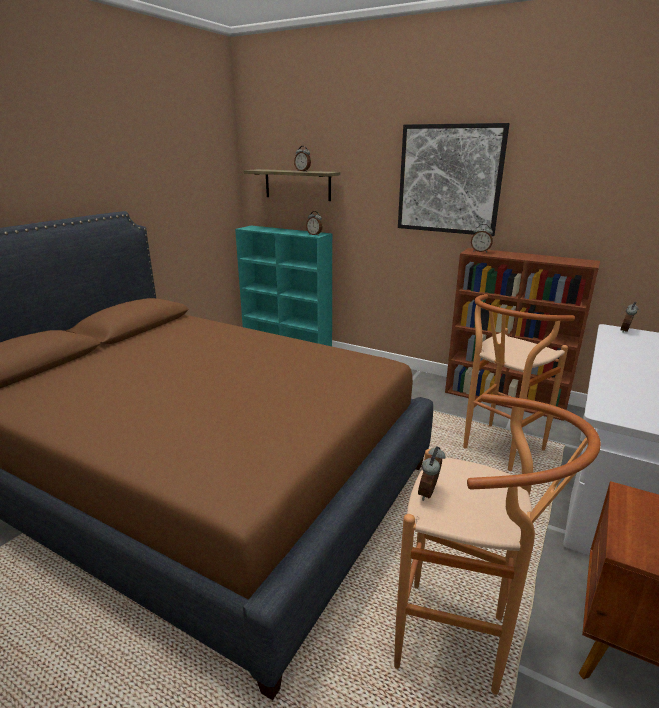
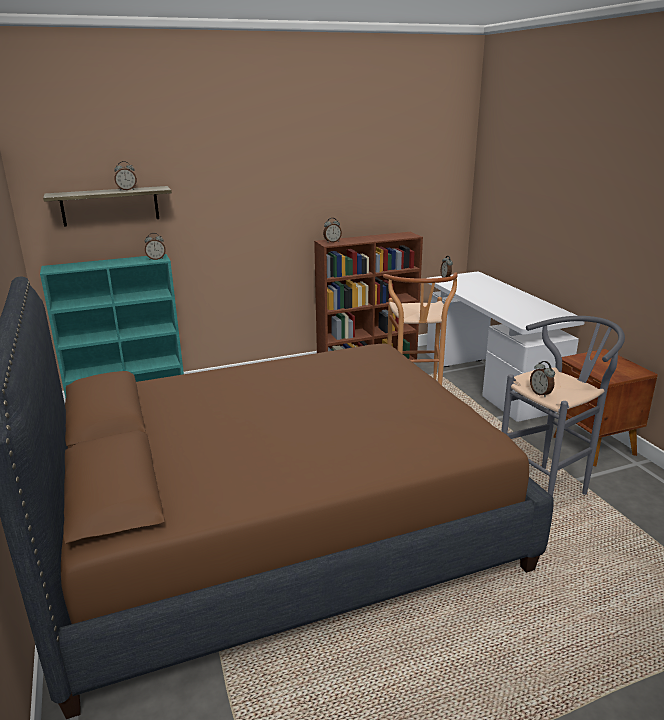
camera: 50 degrees left, 0 degrees up
brown stool [394,394,601,695] -> grey stool [502,316,625,497]
picture [398,123,510,236] -> none

